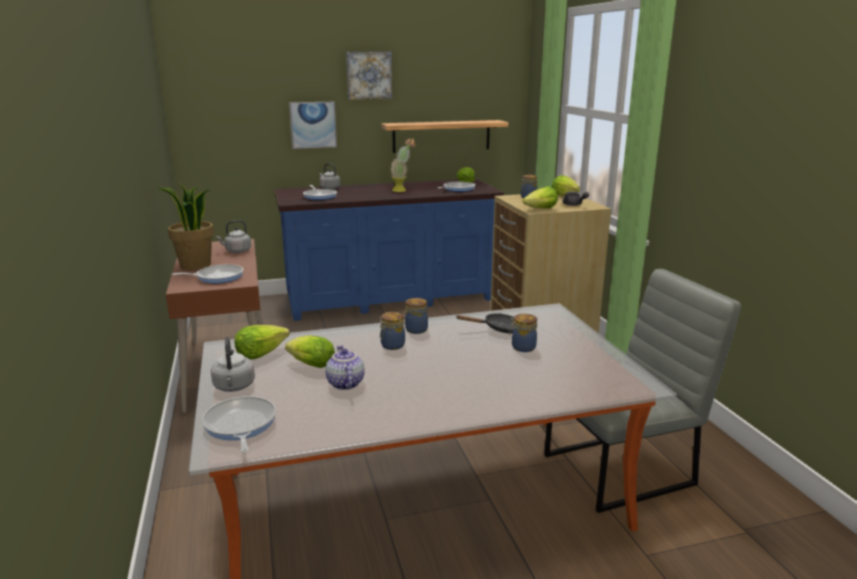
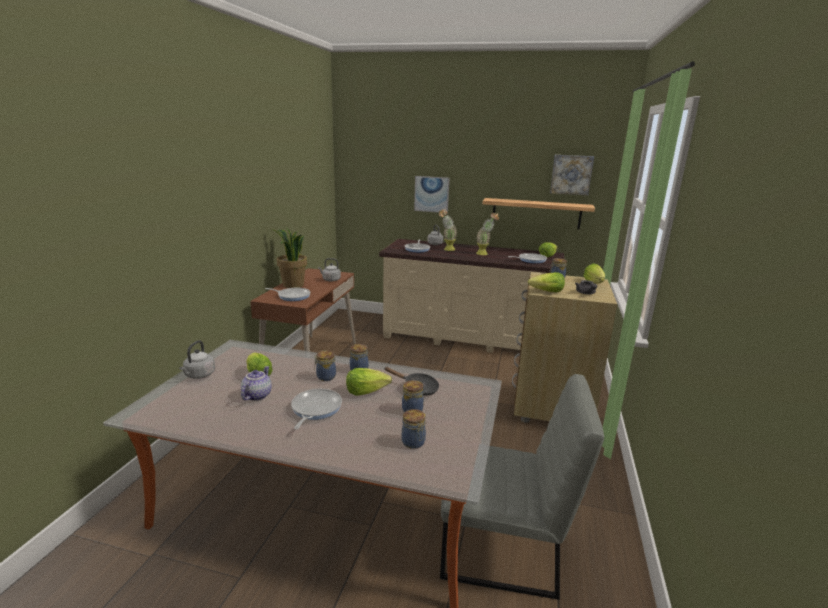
camera: 30 degrees right, 0 degrees up
frying pan [202,396,276,453] -> frying pan moved to [291,389,342,430]
lettuce [235,325,290,359] -> lettuce moved to [346,368,392,395]
blue cabinet [274,178,504,321] -> beige cabinet [379,239,564,353]
picture [346,52,392,100] -> picture moved to [550,155,594,196]
none -> jar [402,409,426,449]
none -> potted plant [439,209,457,251]

